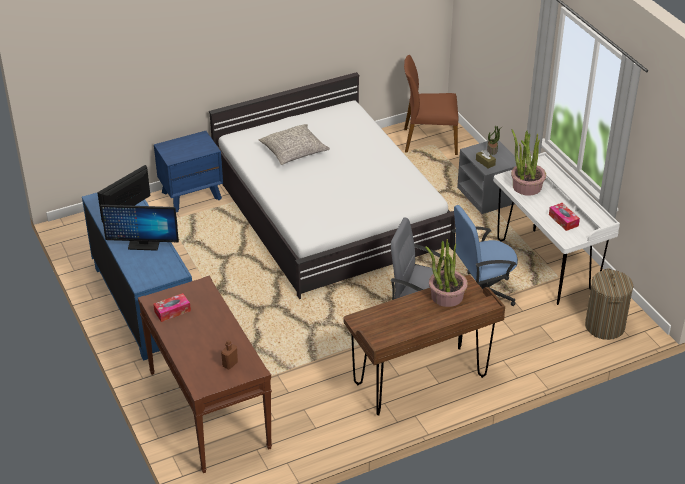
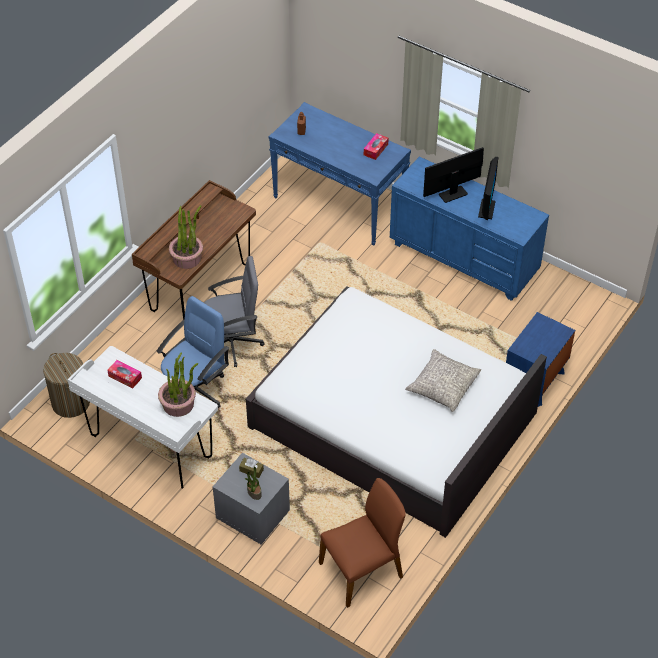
camera: 150 degrees right, 10 degrees up
brown console table [138,276,272,473] -> blue console table [269,102,411,245]

